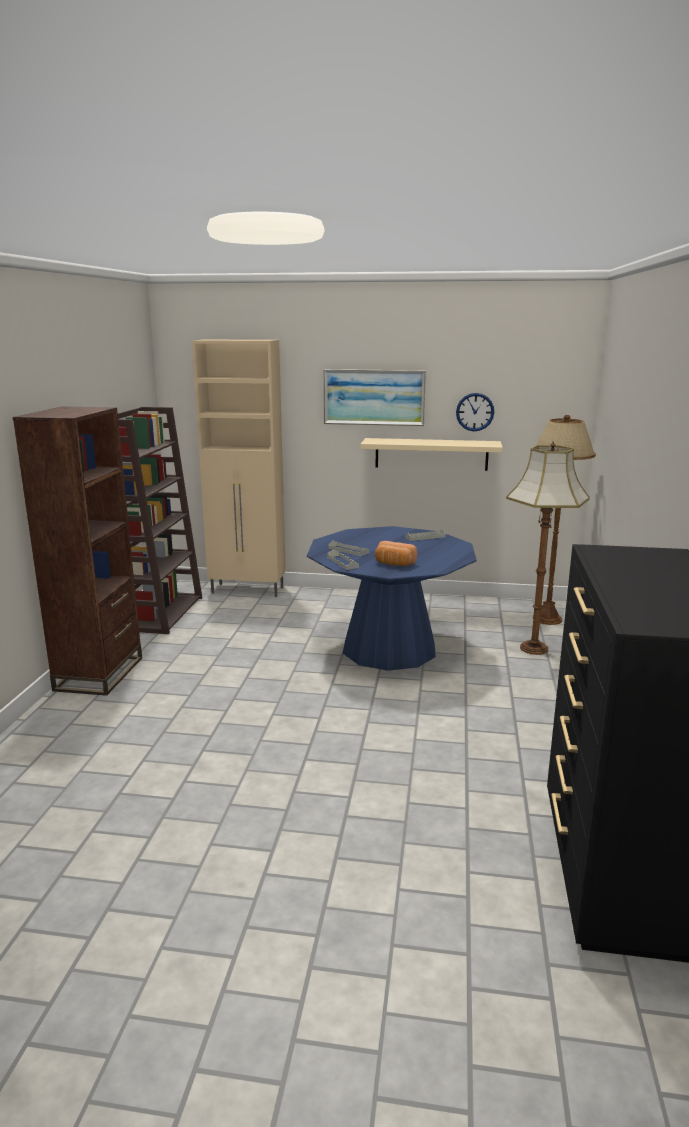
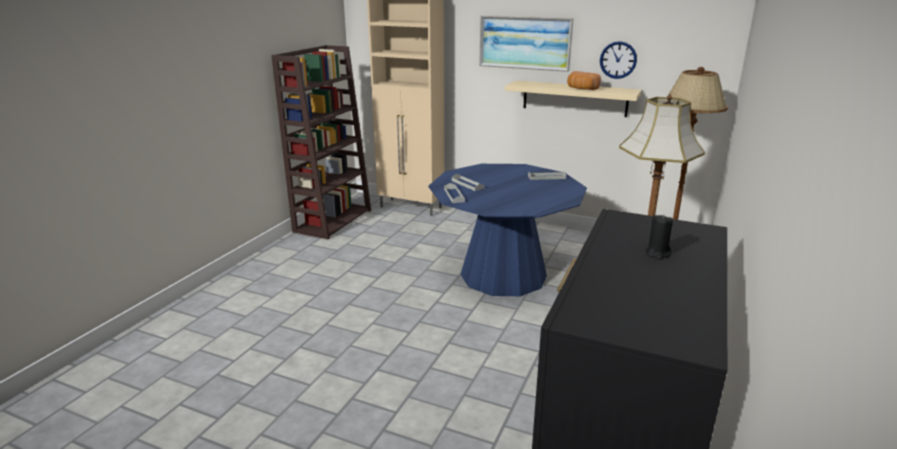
camera: 15 degrees right, 5 degrees up
brown bookcase [13,407,142,696] -> none
bread [375,541,417,566] -> bread moved to [567,71,601,90]
none -> black candle [645,215,673,260]

